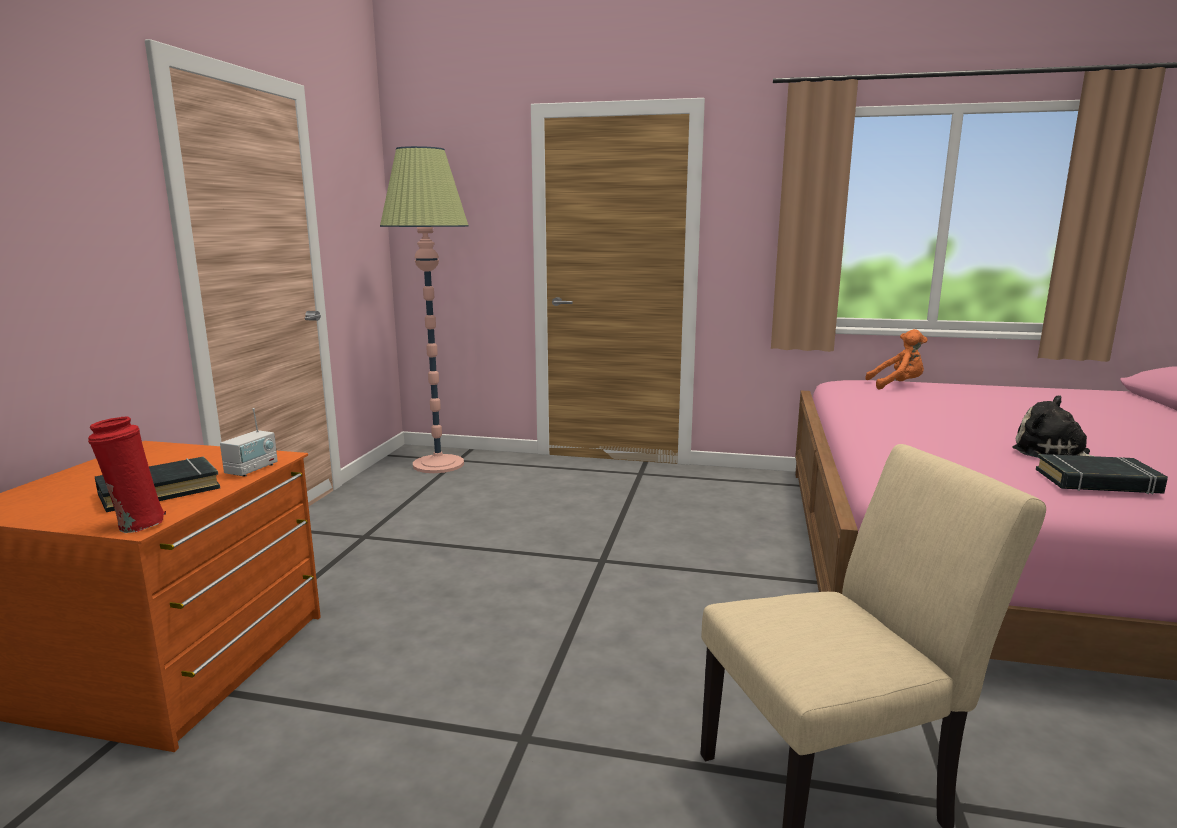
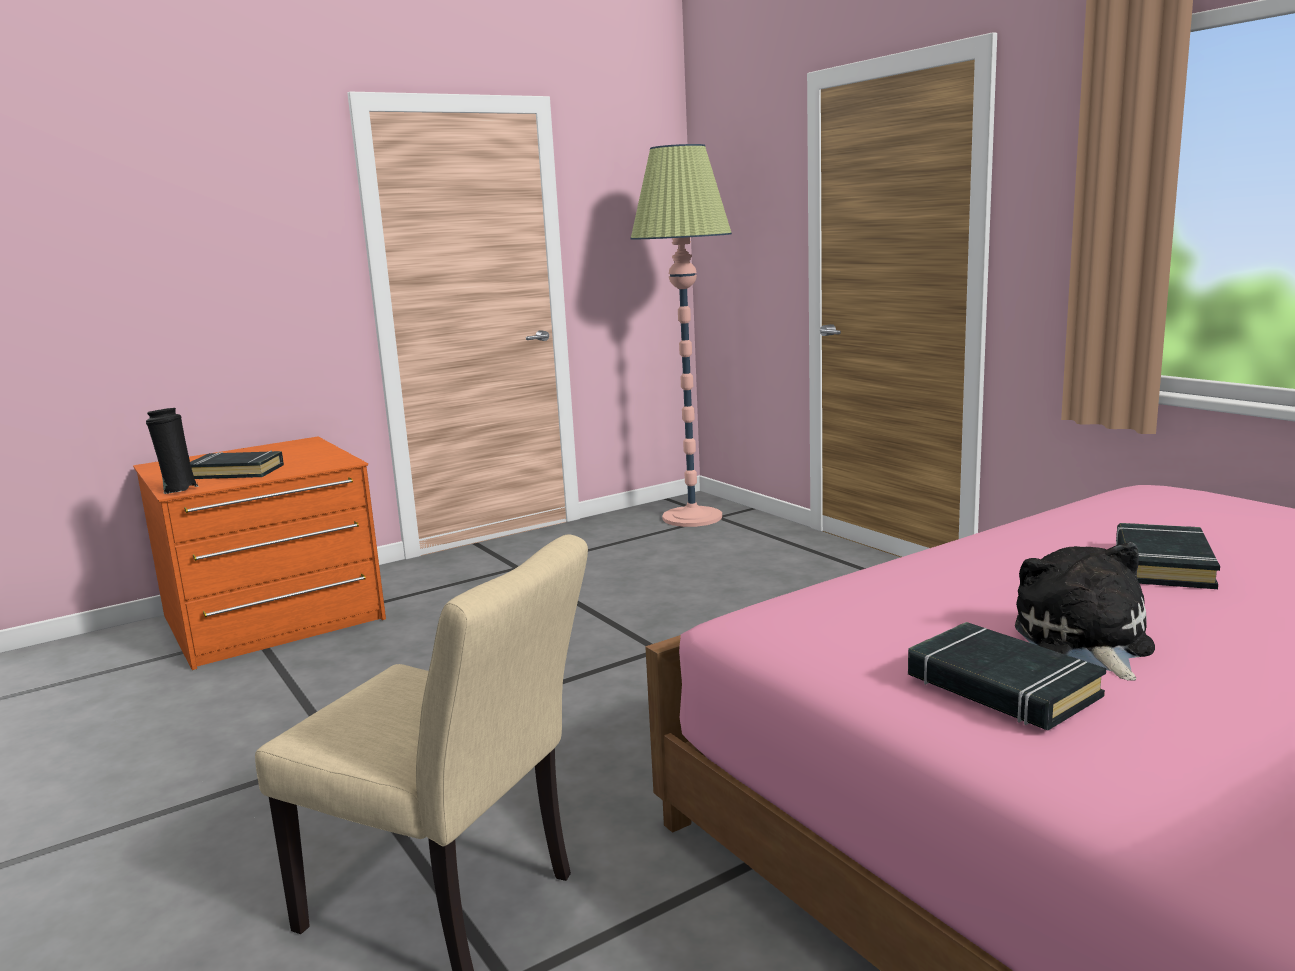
camera: 45 degrees right, 0 degrees up
red vase [88,416,166,533] -> black vase [146,408,199,494]
radio [220,408,278,477] -> none
orange plush toy [865,329,928,390] -> none
none -> black book [1116,523,1220,589]

